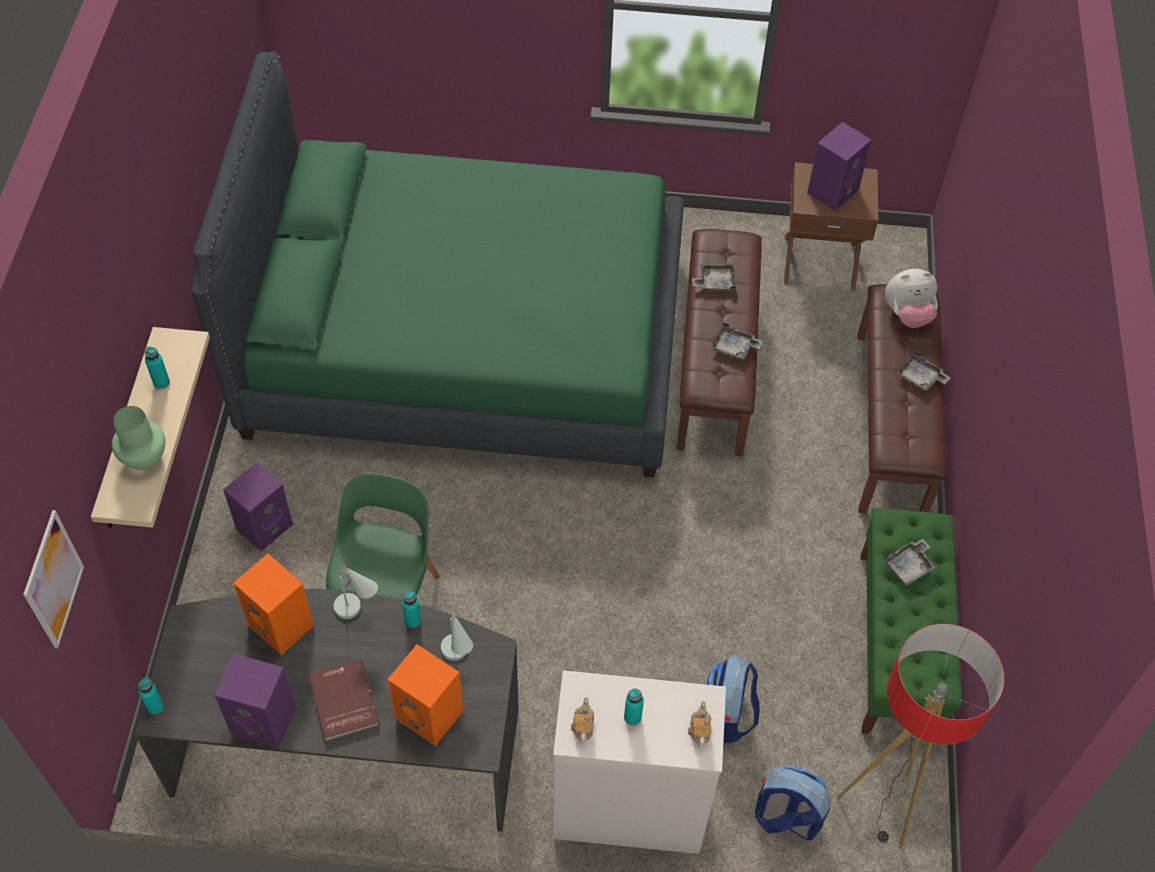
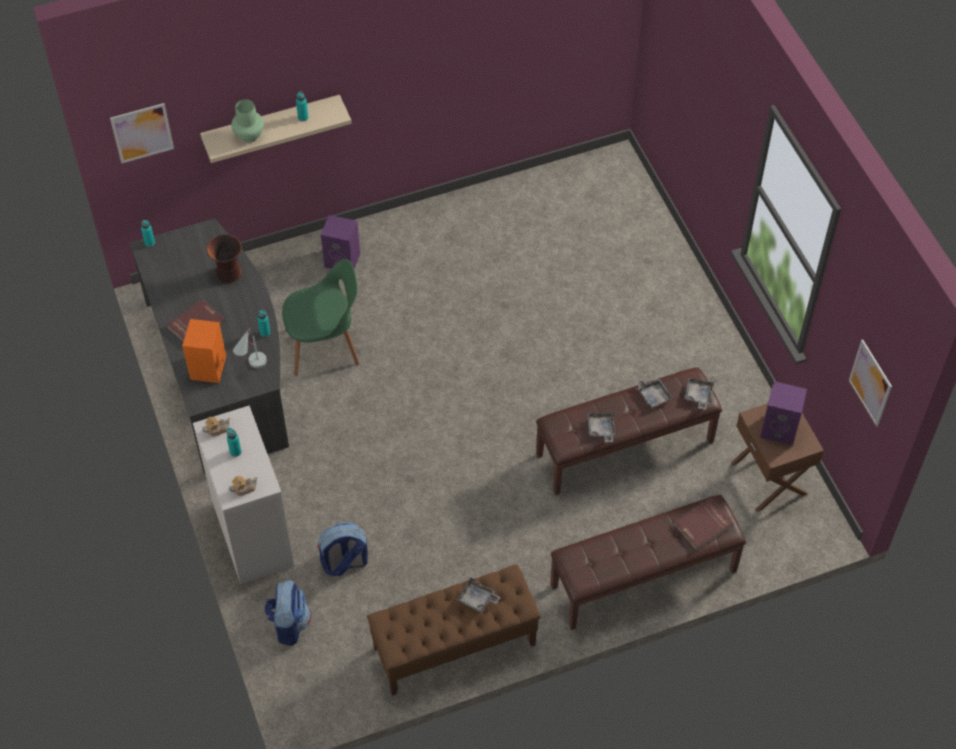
camera: 65 degrees right, 0 degrees up
green bed [192,51,684,477] -> none
purple speaker [214,654,296,748] -> none
orange speaker [233,554,314,655] -> vase [206,234,242,283]
white table lamp [334,566,378,619] -> none
floor lamp [837,624,1005,849] -> none
green bench [860,508,962,734] -> brown bench [367,564,541,696]
plush toy [885,269,938,328] -> red book [673,498,734,550]
grey tray [896,351,950,391] -> grey tray moved to [684,378,714,410]
none -> picture [849,340,892,427]

